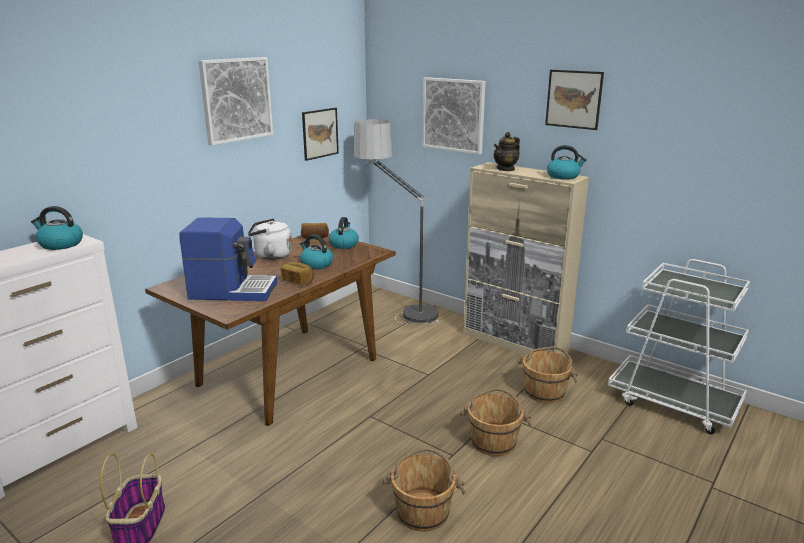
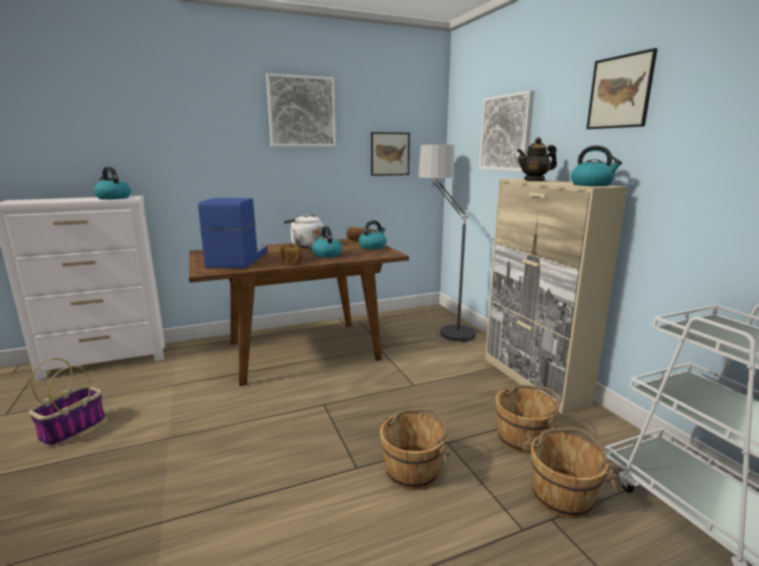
camera: 30 degrees right, 5 degrees down
coffee machine [179,217,277,301] -> coffee machine turned 120 degrees counterclockwise [198,198,267,269]
brown bucket [382,448,466,532] -> brown bucket moved to [522,427,618,518]

